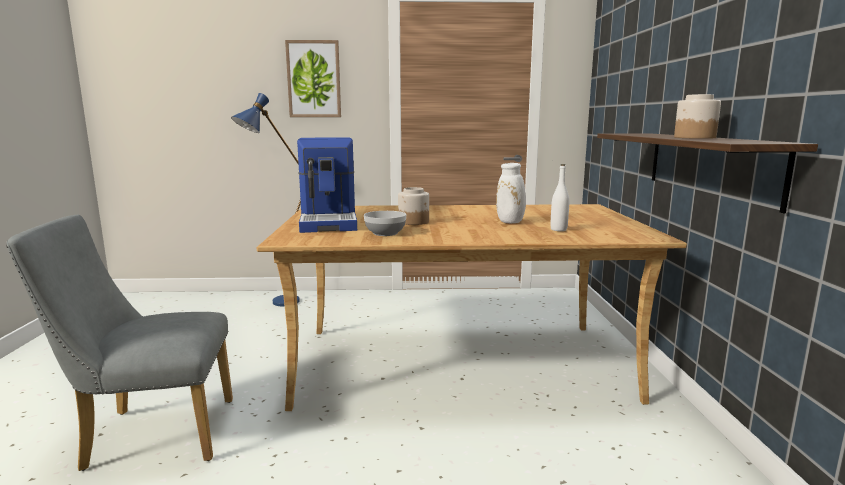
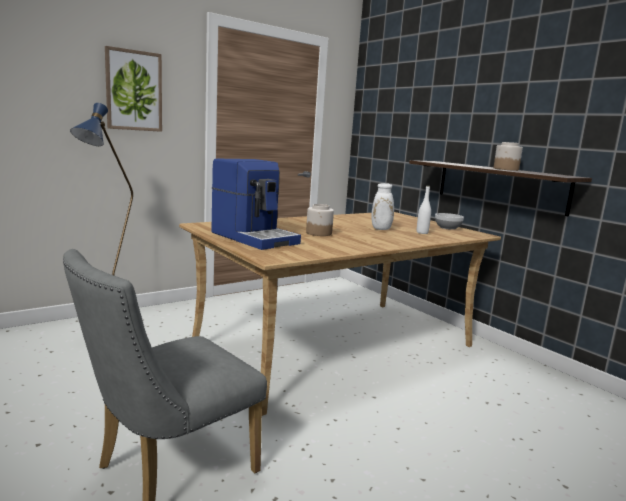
camera: 35 degrees left, 0 degrees up
bowl [364,211,406,236] -> bowl moved to [435,213,464,230]

